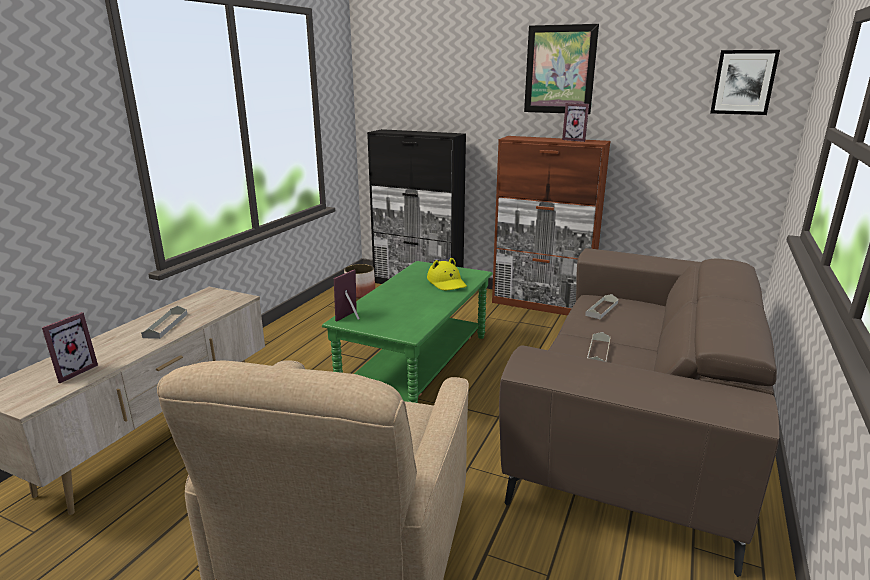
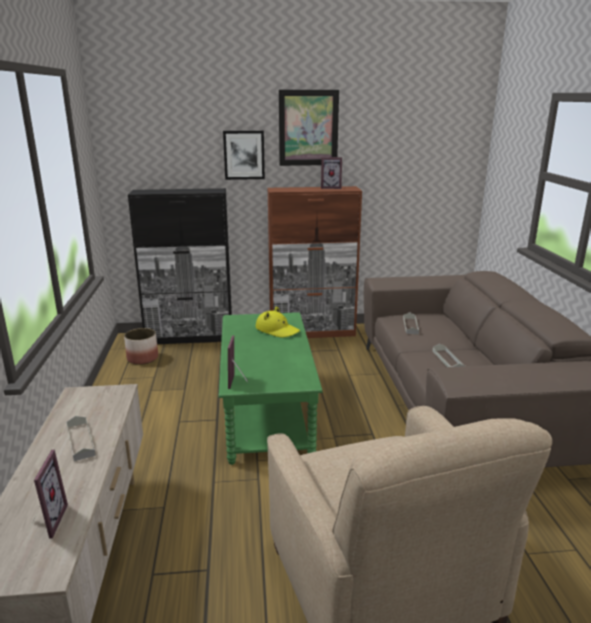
camera: 30 degrees left, 0 degrees up
picture [710,50,780,115] -> picture moved to [223,131,265,180]

